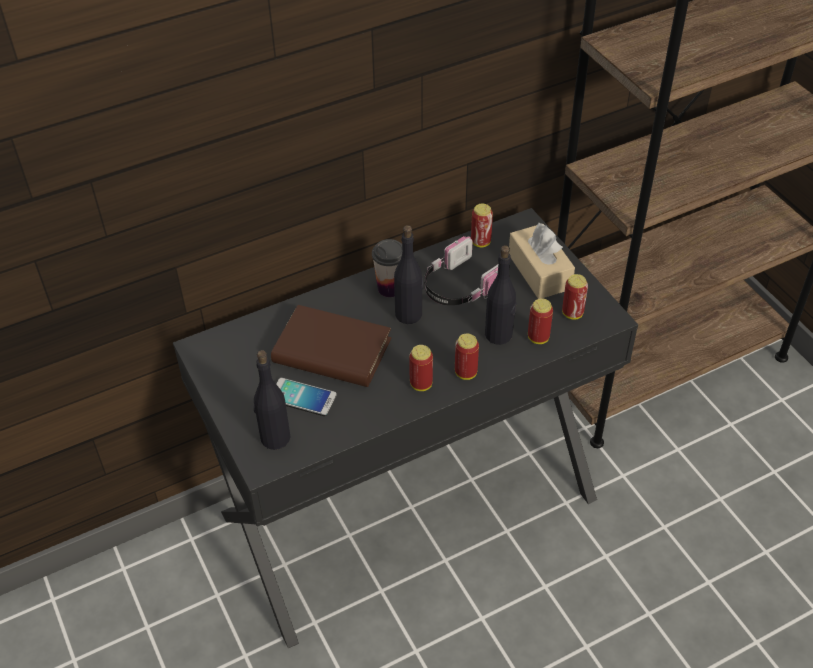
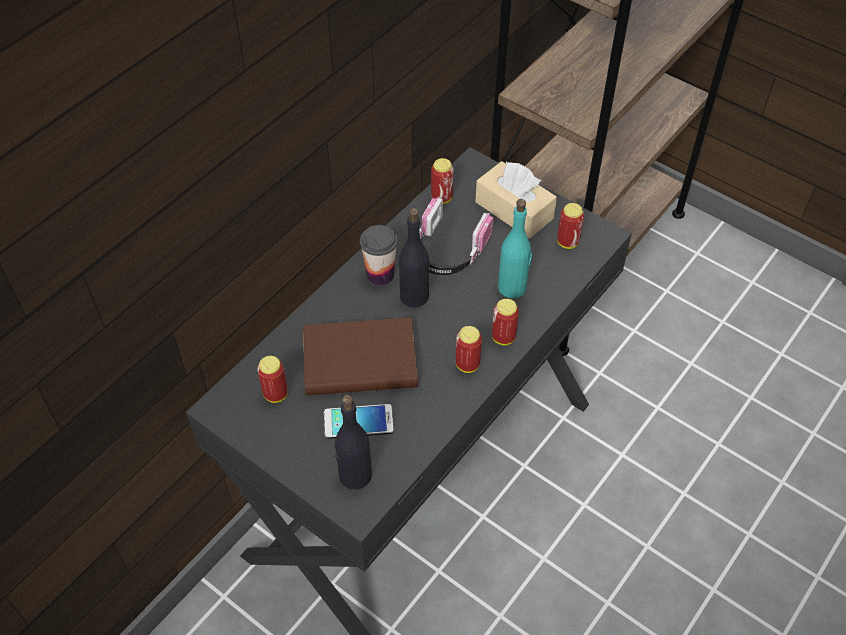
camera: 25 degrees left, 5 degrees up
black bottle [485,245,517,345] -> turquoise bottle [498,199,532,298]
can [528,298,553,344] -> can moved to [257,356,288,403]

